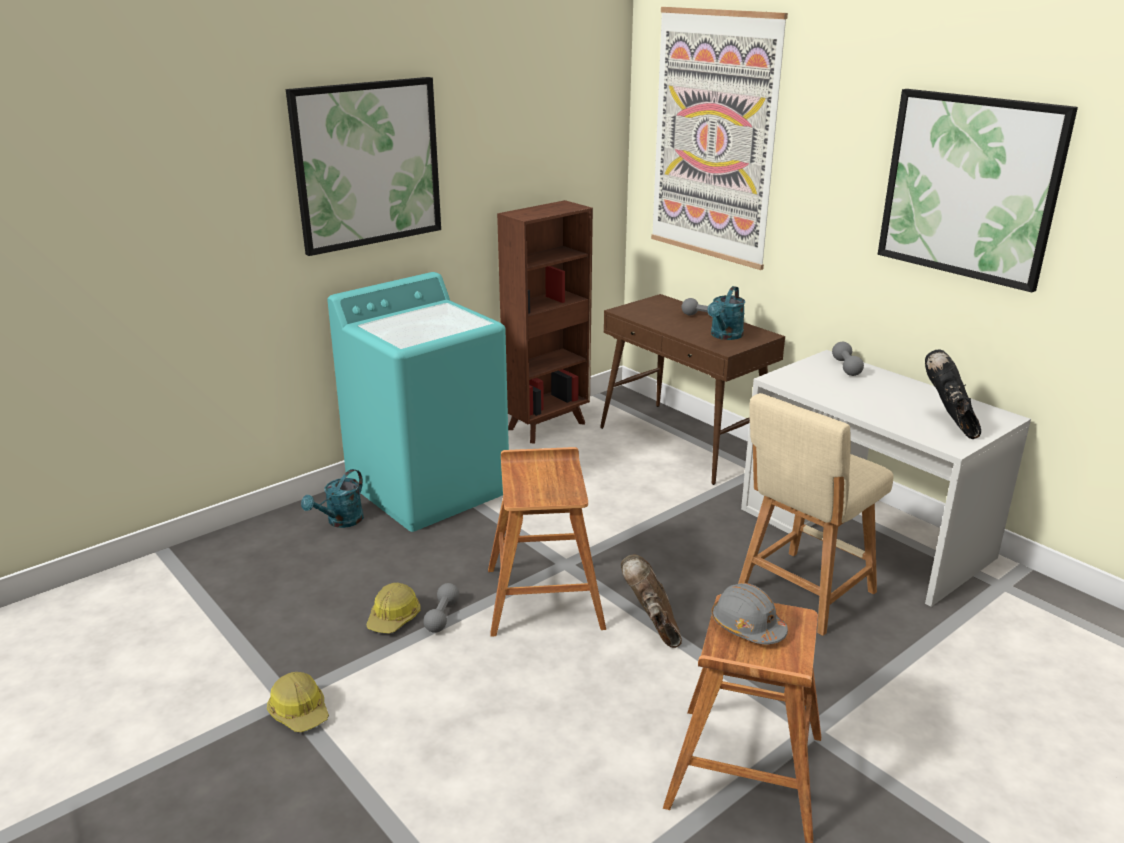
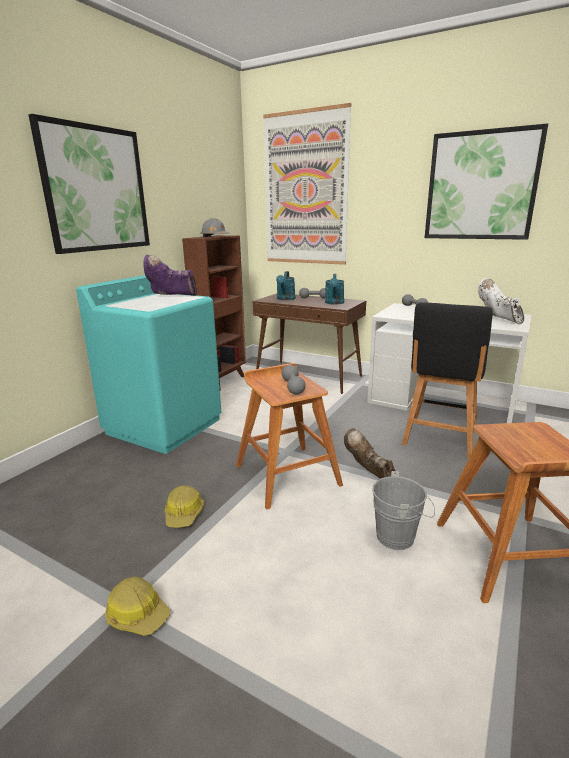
camera: 20 degrees left, 5 degrees down
turquoise watering can [301,469,364,528] -> turquoise watering can moved to [276,271,295,300]
grey dumbbell [423,583,459,633] -> grey dumbbell moved to [282,365,306,394]
grey hard hat [711,583,788,644] -> grey hard hat moved to [200,218,230,237]
beige stool [738,393,894,636] -> black stool [402,302,493,458]
black boot [925,349,981,439] -> white boot [478,278,524,324]
none -> purple boot [143,255,197,296]
none -> grey bucket [372,471,435,550]

